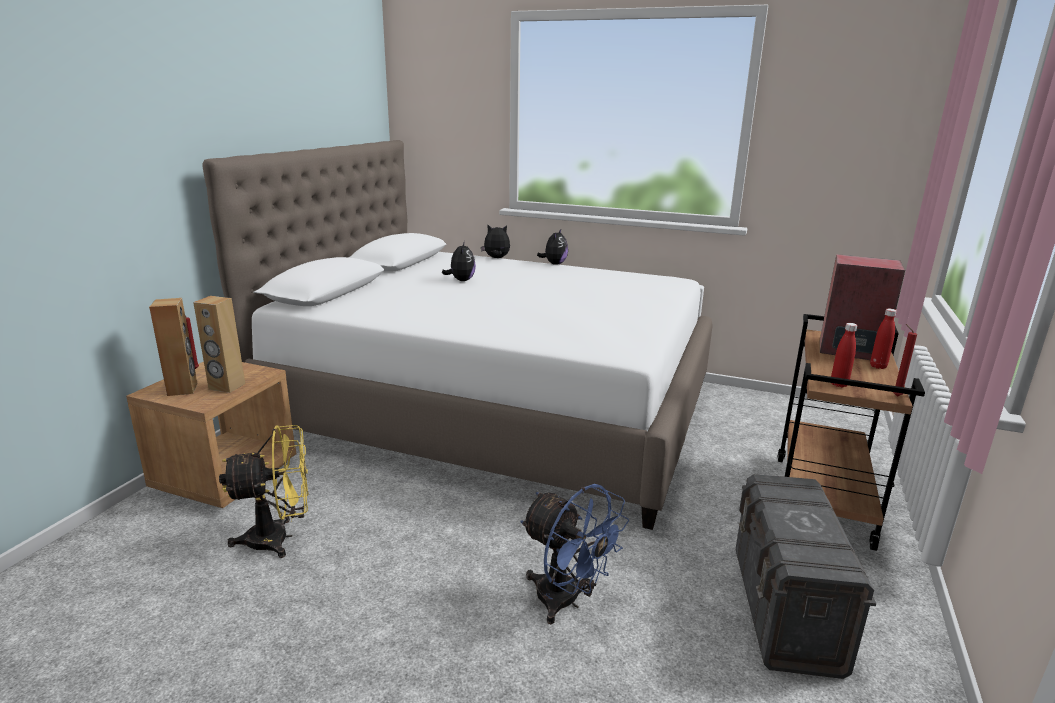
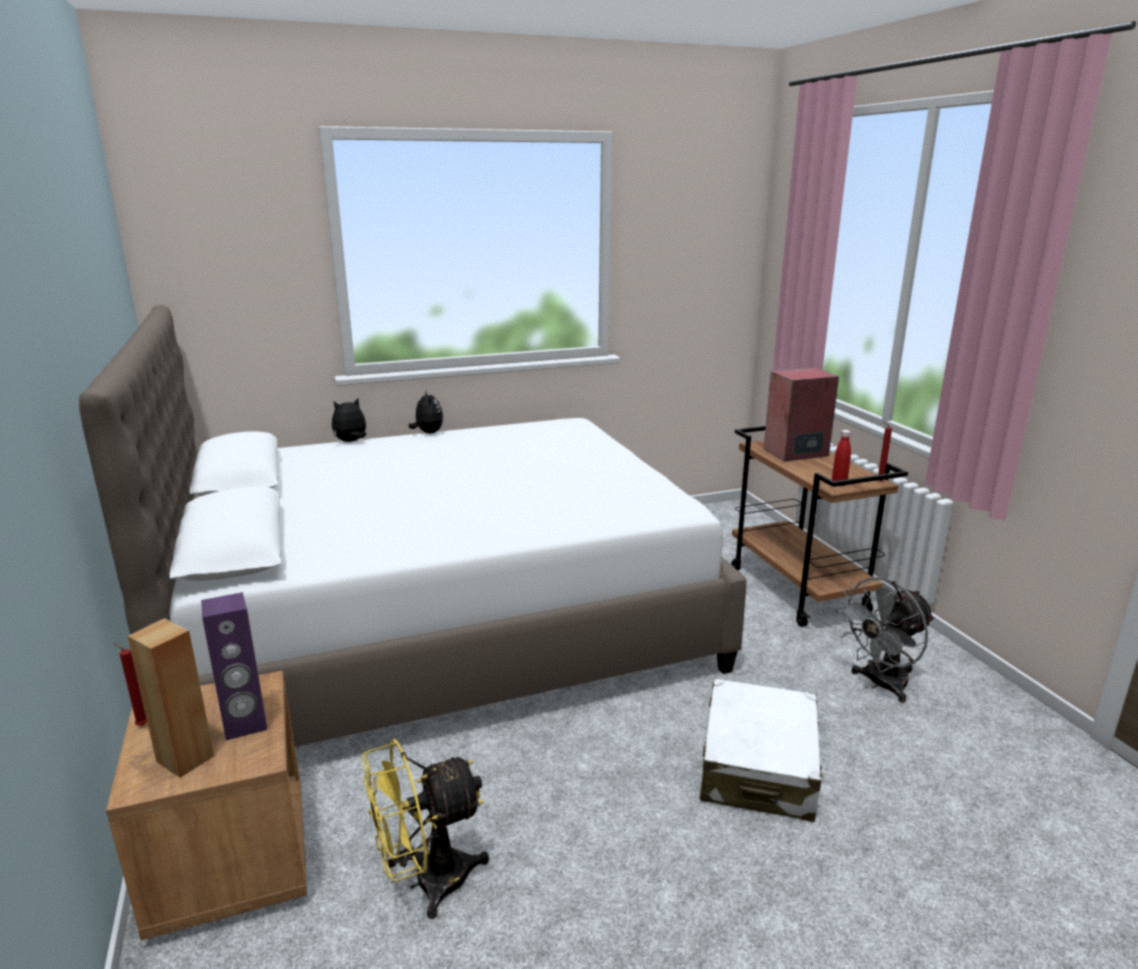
camera: 40 degrees left, 0 degrees up
brown speaker [193,296,245,393] -> purple speaker [201,592,267,740]
yellow fan [219,425,309,558] -> yellow fan turned 150 degrees counterclockwise [362,739,489,919]
plush toy [442,241,476,281] -> none
blue fan [520,484,629,624] -> white suitcase [700,679,823,822]
grey storage box [736,474,877,679] -> grey fan [836,577,935,703]
red bottle [870,309,897,369] -> none

